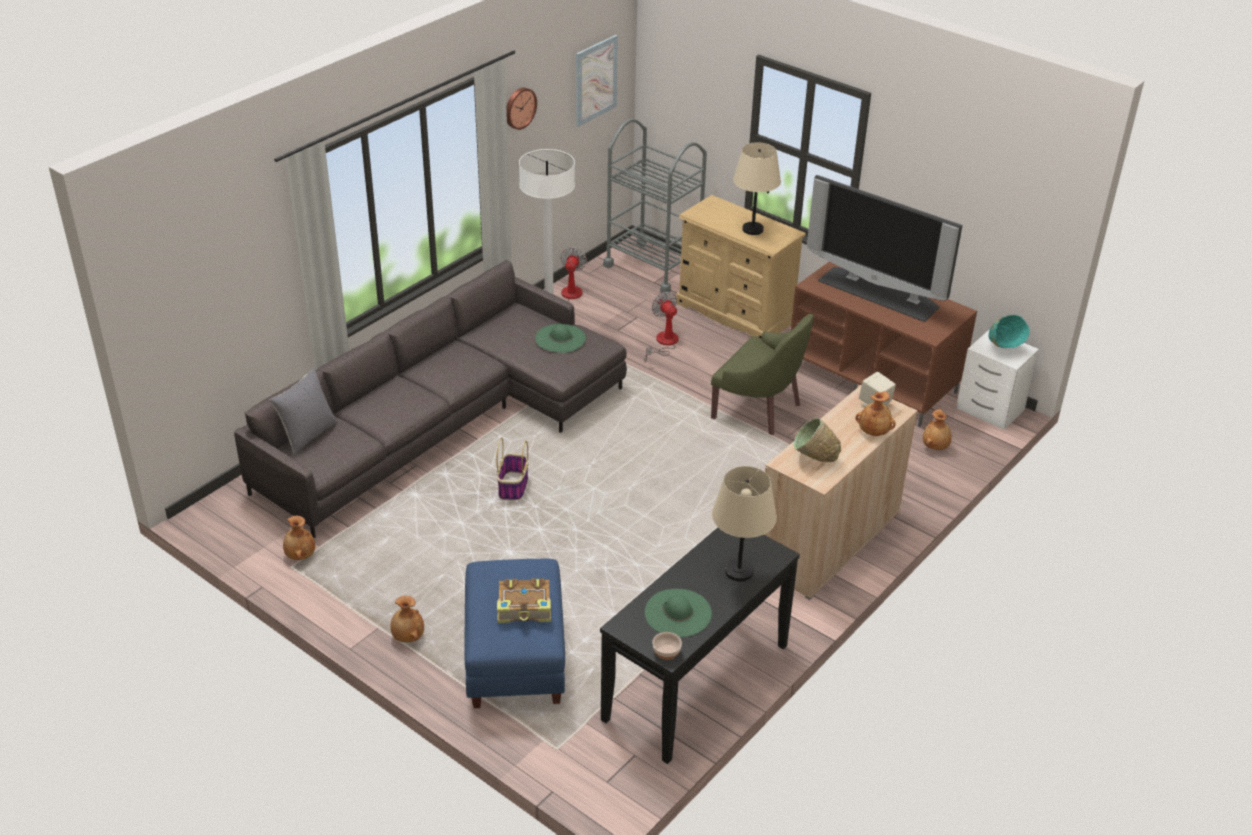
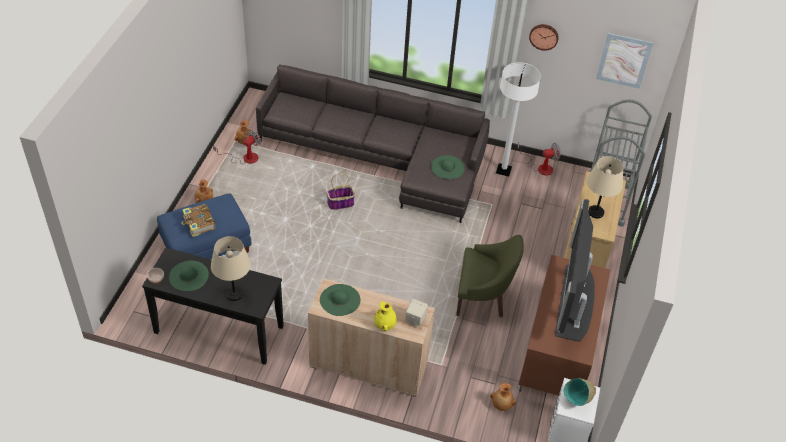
camera: 65 degrees right, 10 degrees up
grey pillow [270,368,337,455] -> none
fan [644,292,679,362] -> fan moved to [213,129,261,164]
green armchair [711,314,814,435] -> green armchair turned 90 degrees counterclockwise [456,235,524,318]
green bowl [793,418,841,462] -> green hat [320,284,361,316]
brown vase [856,391,896,436] -> yellow vase [374,301,397,331]

